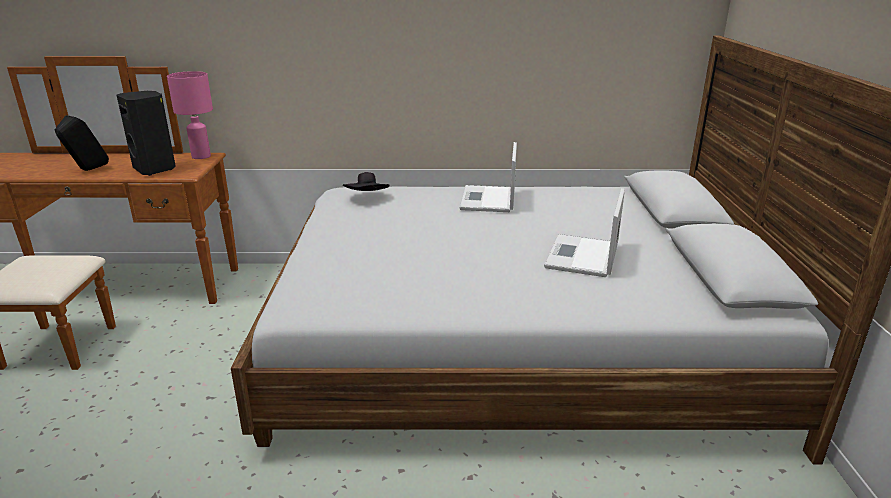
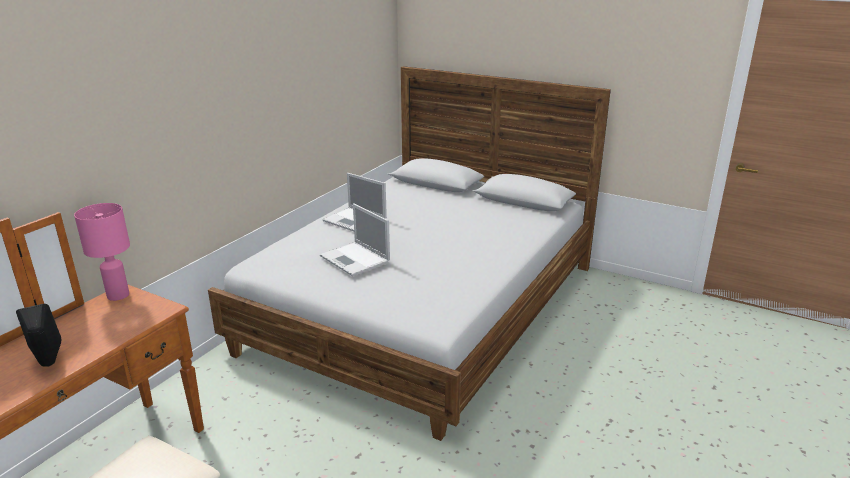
camera: 60 degrees left, 0 degrees up
black speaker [117,91,176,176] -> none
black hat [343,172,390,191] -> none
laptop [544,188,625,277] -> laptop moved to [320,204,390,276]

